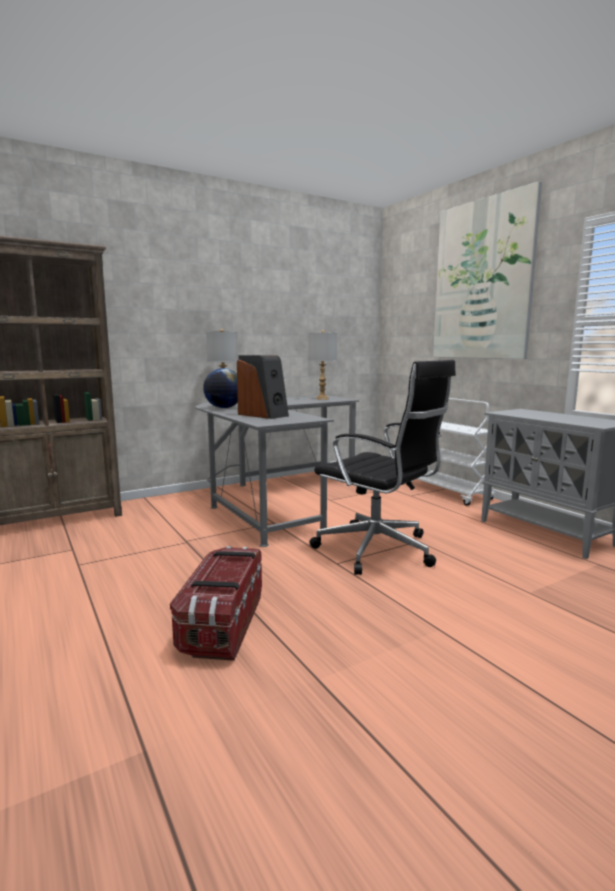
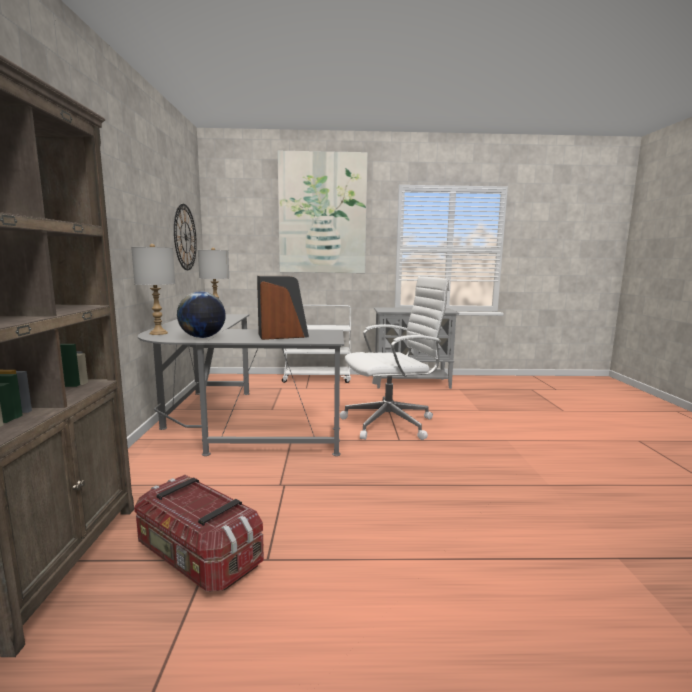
camera: 60 degrees left, 0 degrees up
storage box [170,546,262,661] -> storage box moved to [134,475,264,592]
black office chair [309,360,456,575] -> white office chair [340,276,450,440]
none -> wall clock [174,204,197,270]

